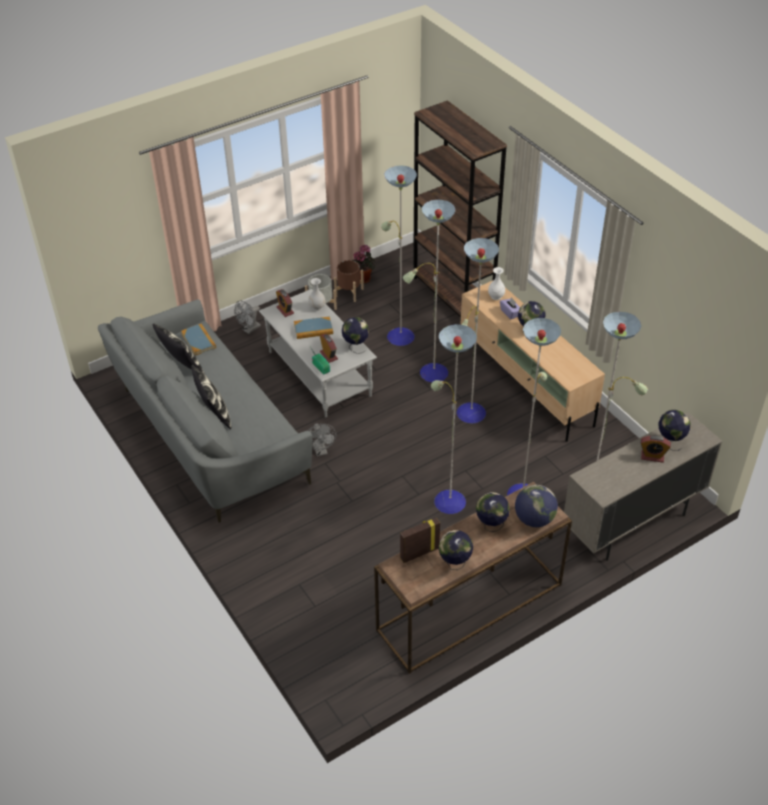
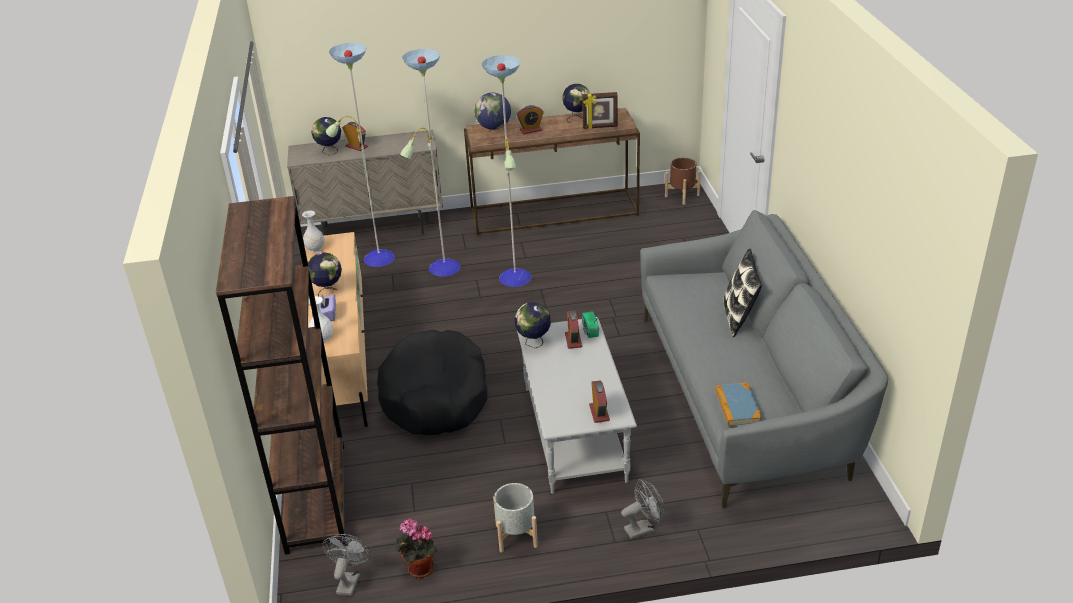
camera: 155 degrees left, 10 degrees down
pillow [152,323,205,374] -> none
book [294,316,333,339] -> none
white vase [308,278,326,311] -> white vase moved to [302,211,325,253]
grey fan [309,423,336,456] -> grey fan moved to [322,534,370,596]
brown planter [334,260,364,302] -> brown planter moved to [665,158,701,205]
floor lamp [381,165,499,423] -> black dog bed [377,330,487,435]
globe [476,492,510,532] -> alarm clock [517,105,544,134]

